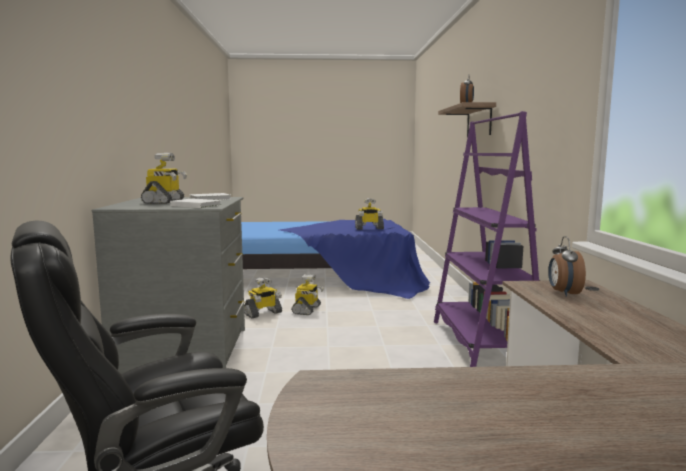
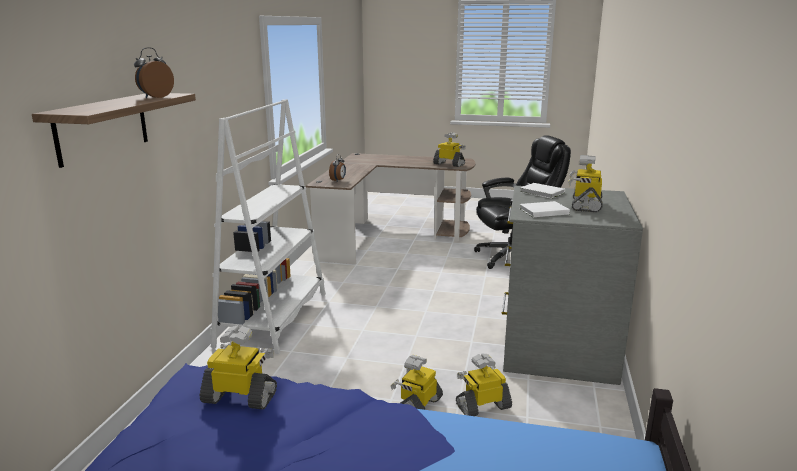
camera: 165 degrees left, 10 degrees up
purple bookcase [434,111,540,367] -> white bookcase [210,99,326,354]
none -> toy robot [433,132,466,167]

